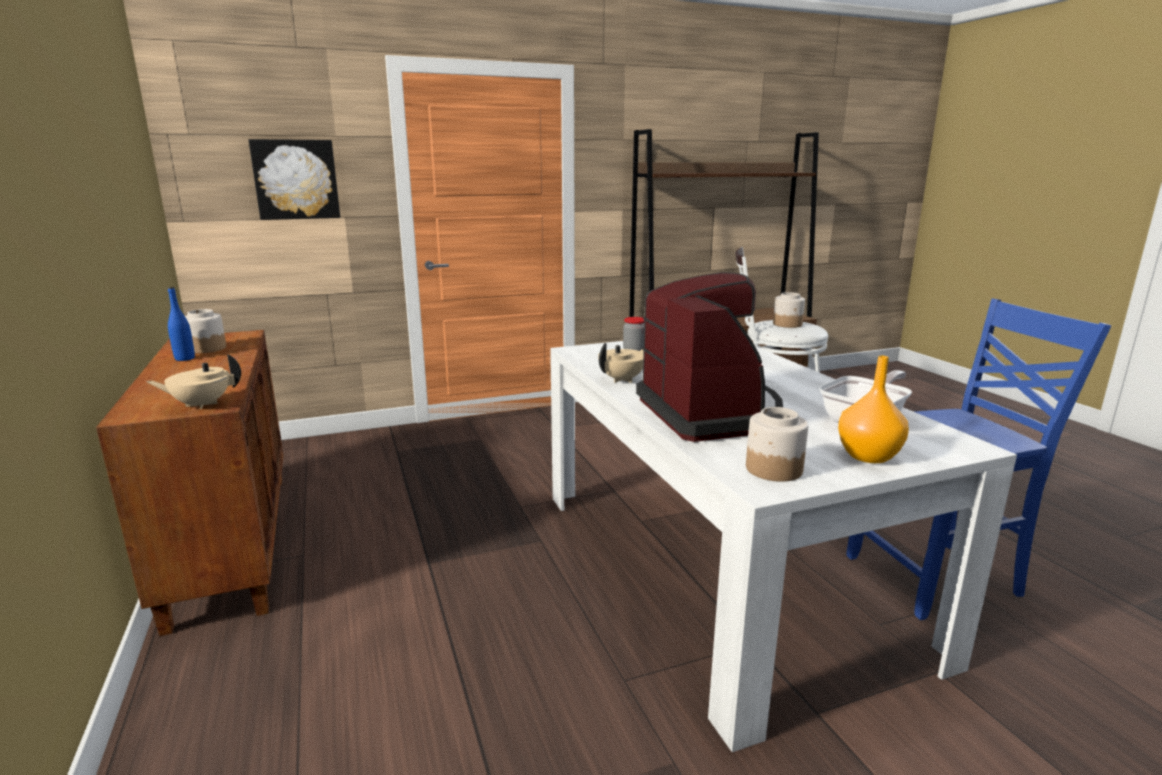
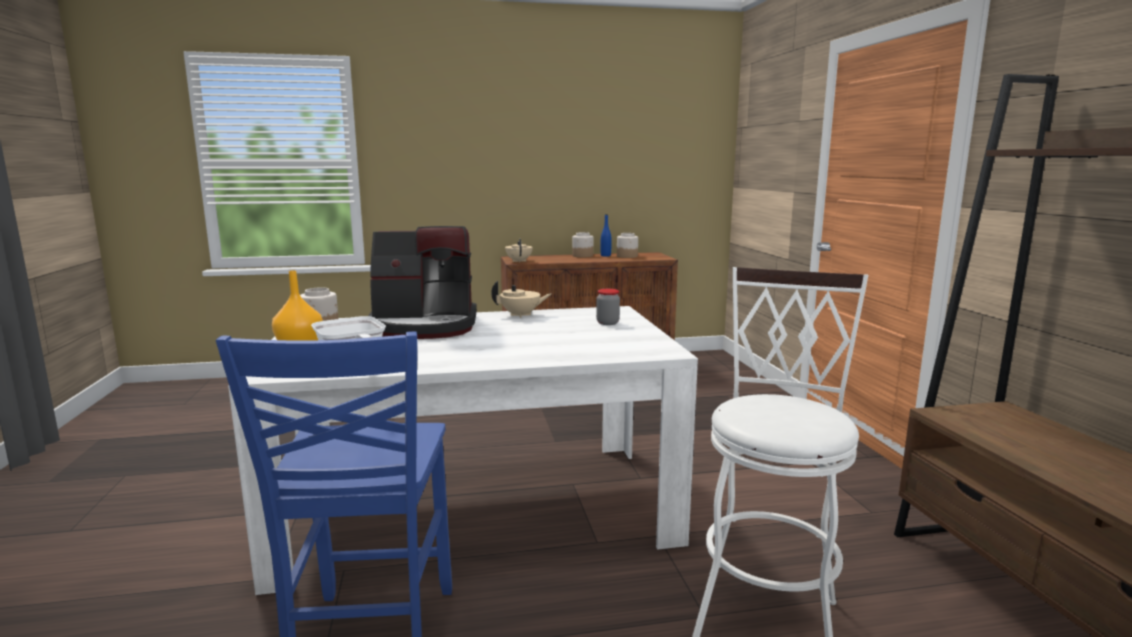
camera: 100 degrees right, 5 degrees down
picture [249,139,340,220] -> none
beige teapot [598,343,644,383] -> beige teapot turned 60 degrees counterclockwise [491,281,551,318]
jar [773,292,805,328] -> jar moved to [572,232,593,257]

